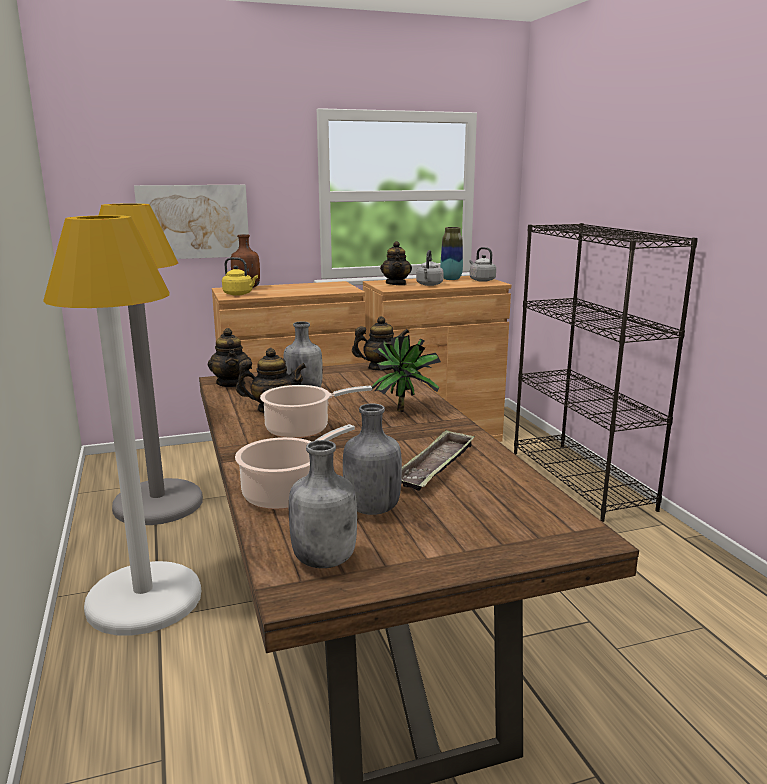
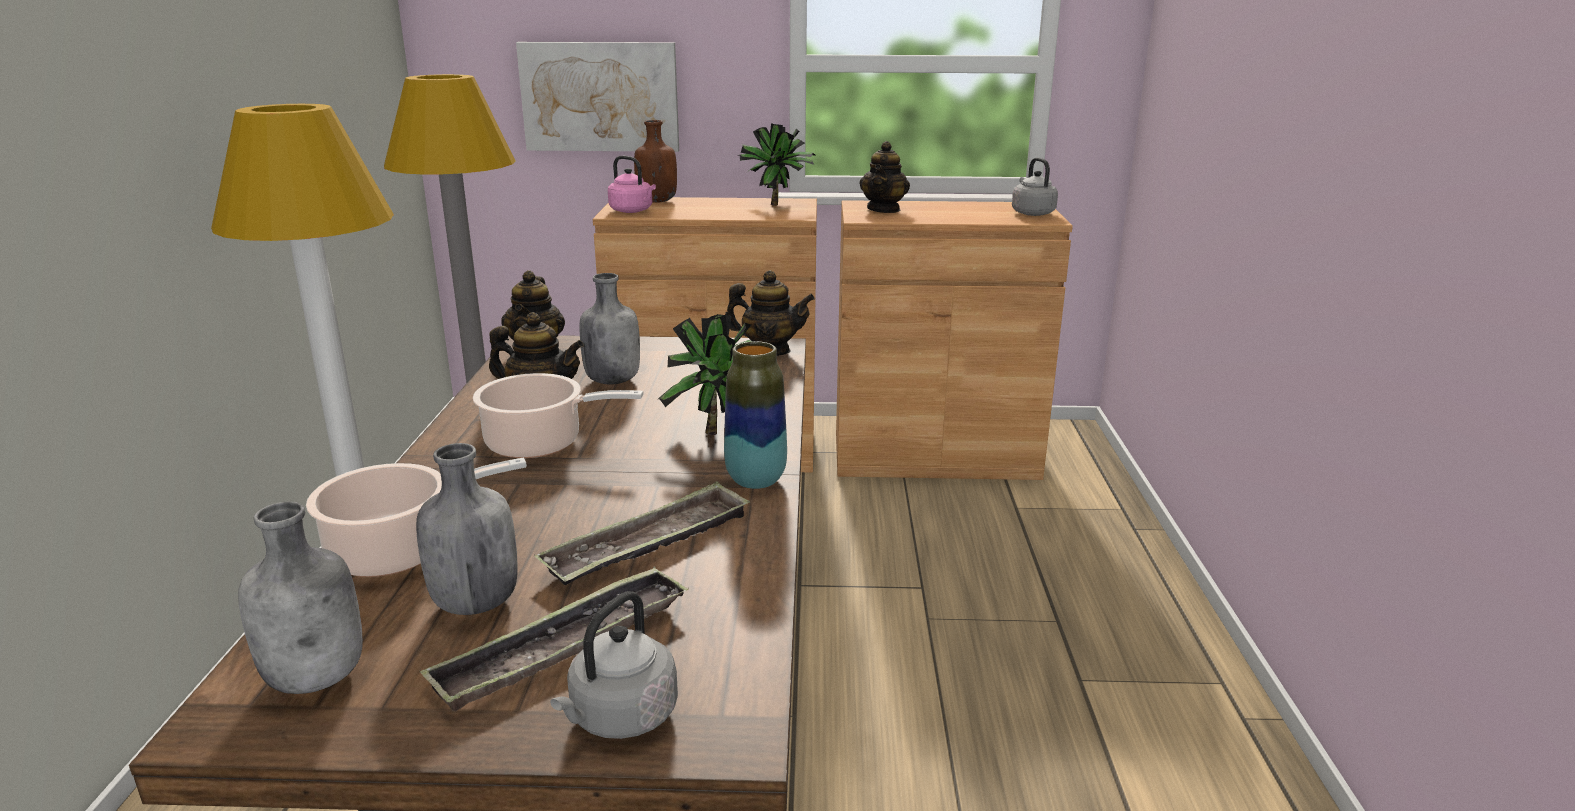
camera: 20 degrees right, 5 degrees up
yellow kettle [222,257,258,296] -> pink kettle [608,156,656,213]
grey kettle [416,250,444,286] -> grey kettle moved to [550,591,678,739]
vase [440,227,463,280] -> vase moved to [724,341,787,489]
black bookcase [514,223,698,522] -> none
none -> tray [420,566,689,711]
none -> potted plant [737,123,816,206]

